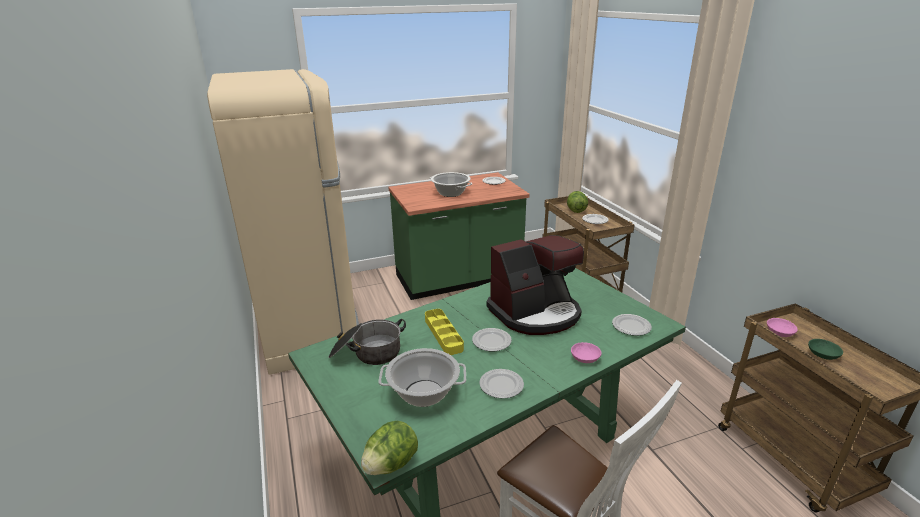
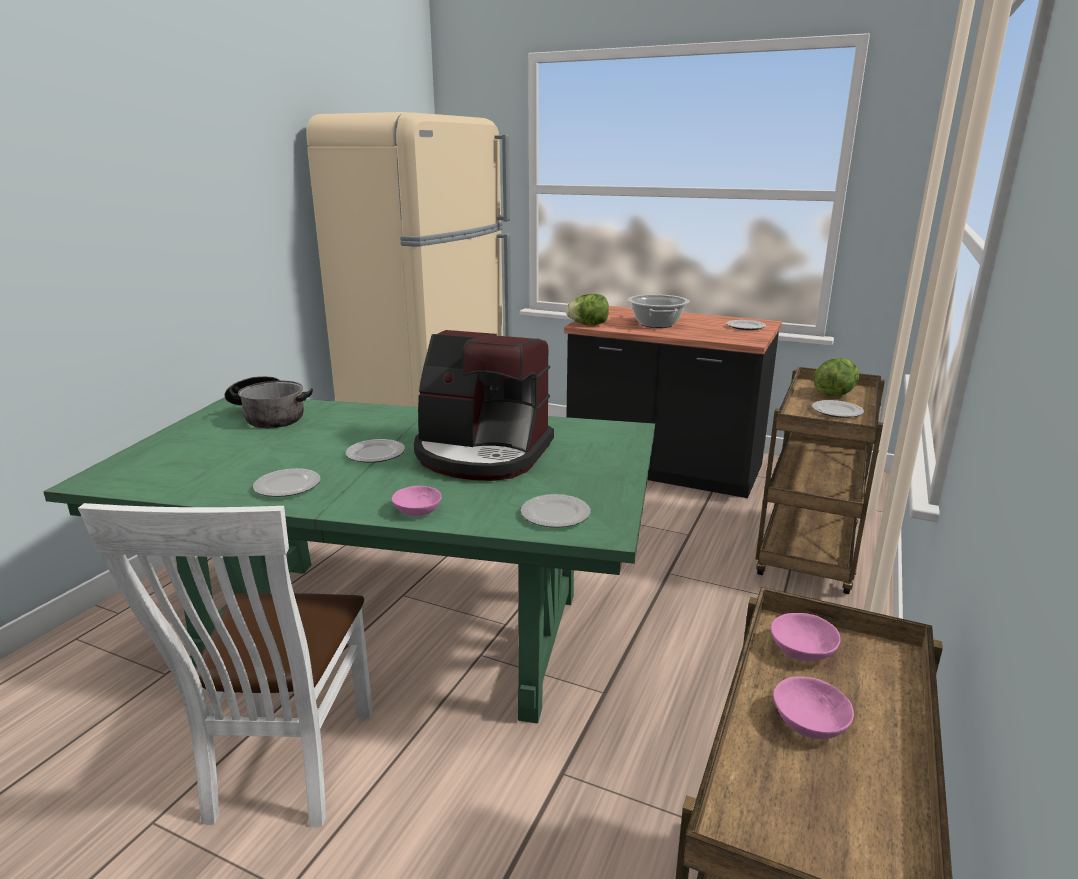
camera: 45 degrees right, 5 degrees down
lettuce [361,421,418,475] -> lettuce moved to [566,294,609,325]
cooking pot [379,348,466,407] -> none
green counter [388,172,530,300] -> black counter [564,306,782,498]
yellow tray [425,309,464,355] -> none
green bowl [808,339,843,360] -> pink bowl [773,676,854,739]

